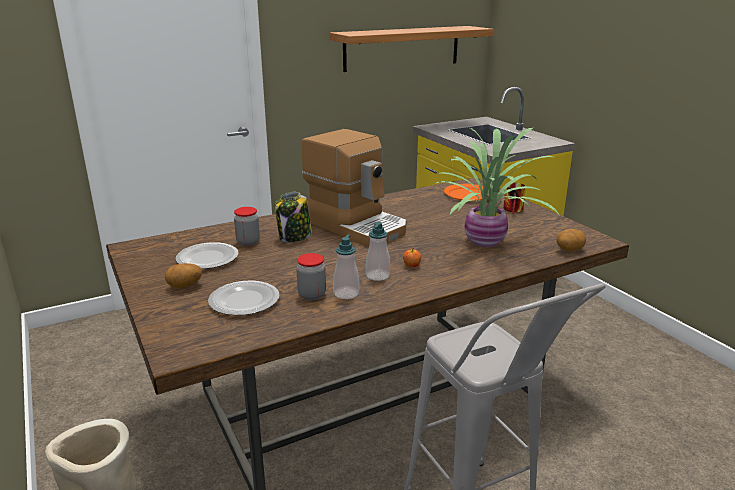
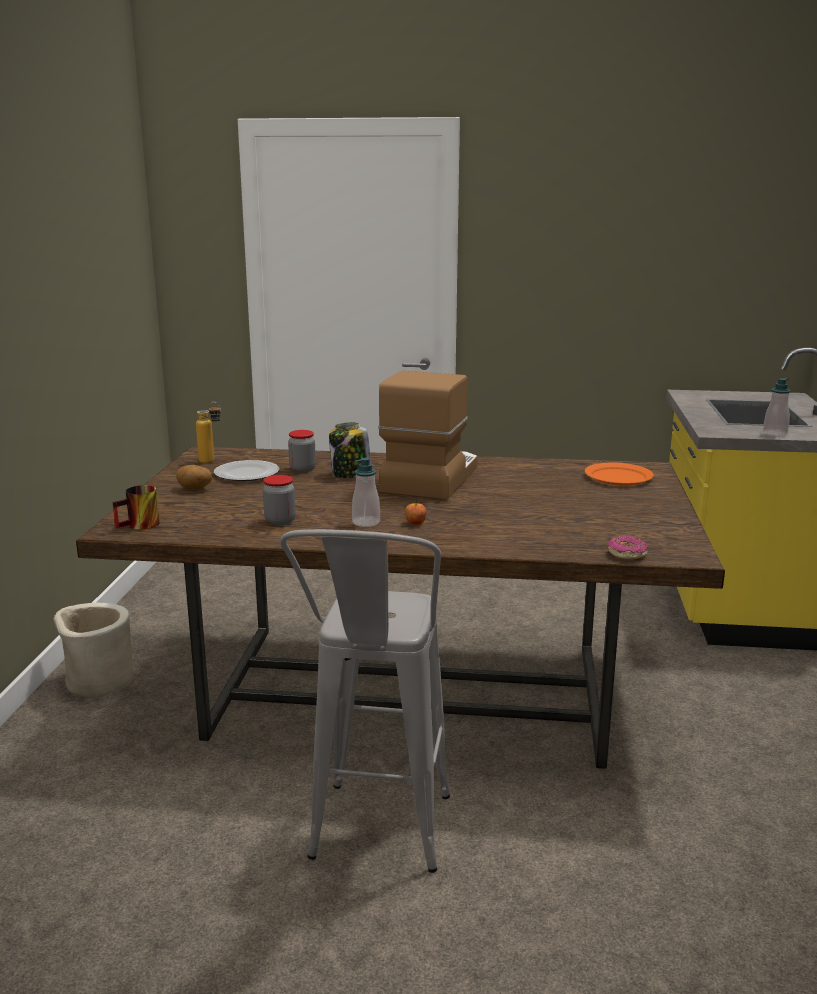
camera: 35 degrees right, 5 degrees down
plate [208,281,279,315] -> none
coffee machine [302,129,406,246] -> coffee machine turned 150 degrees counterclockwise [378,371,478,500]
shelf [329,26,494,72] -> none
soap dispenser [333,234,359,299] -> soap dispenser moved to [763,378,791,436]
potted plant [436,127,559,247] -> none
mug [503,183,526,214] -> mug moved to [113,485,159,530]
potato [556,229,586,251] -> donut [607,536,649,559]
none -> bottle [196,402,221,463]

